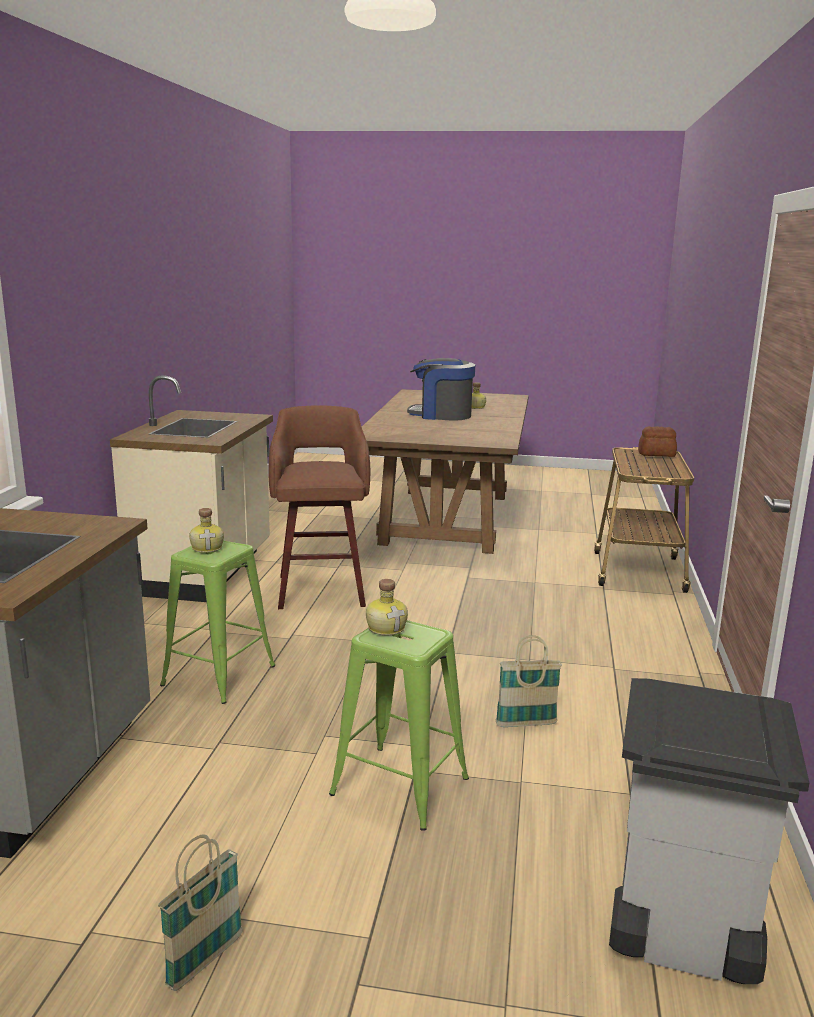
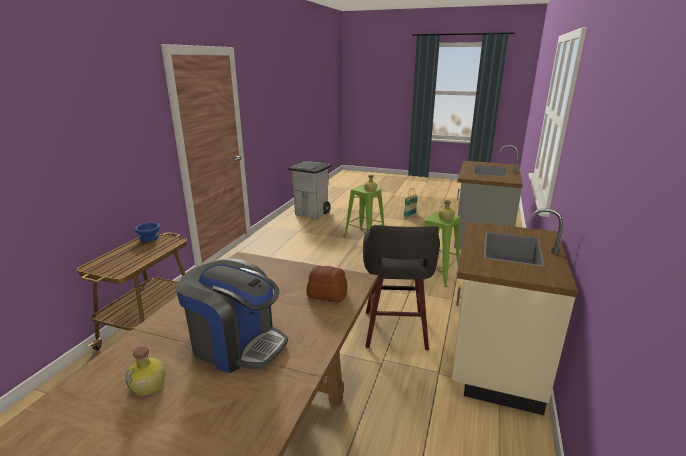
camera: 170 degrees left, 5 degrees up
brown stool [268,405,370,609] -> grey stool [363,225,440,350]
basket [495,635,562,727] -> none
bread [638,426,677,457] -> bread moved to [306,266,347,302]
none -> blue bowl [134,223,160,242]

